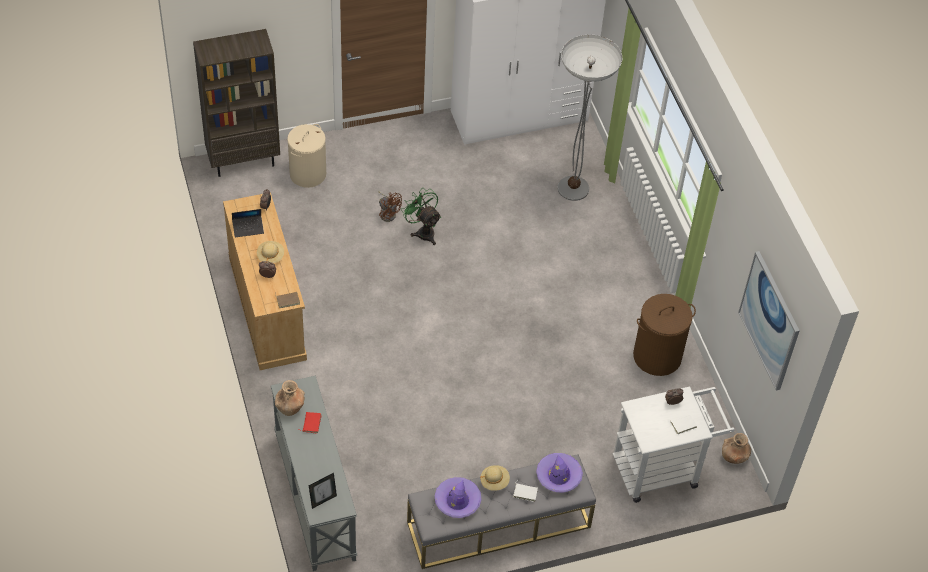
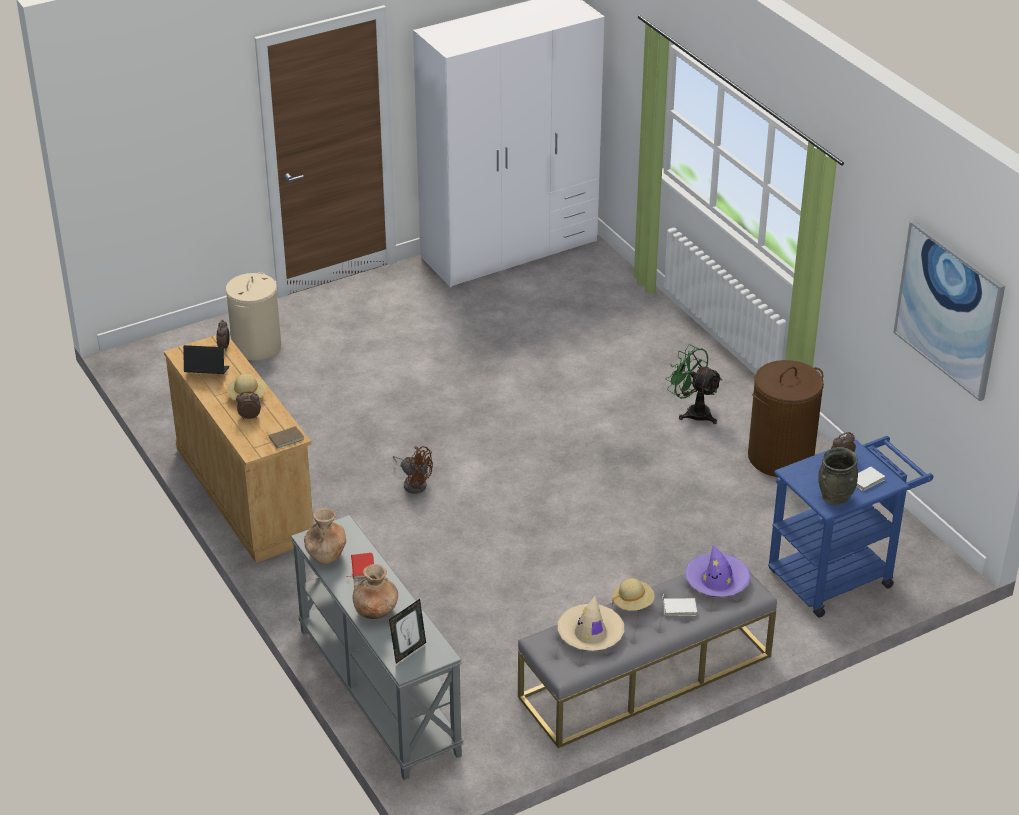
camera: 10 degrees left, 15 degrees down
brown bookcase [193,29,280,177] -> none
laptop [232,209,264,238] -> laptop turned 150 degrees counterclockwise [183,345,230,374]
brown fan [378,190,402,222] -> brown fan moved to [393,446,433,494]
green fan [401,189,441,245] -> green fan moved to [666,344,722,424]
purple hat [435,477,481,518] -> beige hat [558,596,624,651]
floor lamp [558,35,622,201] -> none
white cart [612,386,735,503] -> blue cart [768,436,934,618]
brown vase [722,433,751,464] -> brown vase moved to [353,564,398,619]
none -> grey vase [818,447,858,505]

